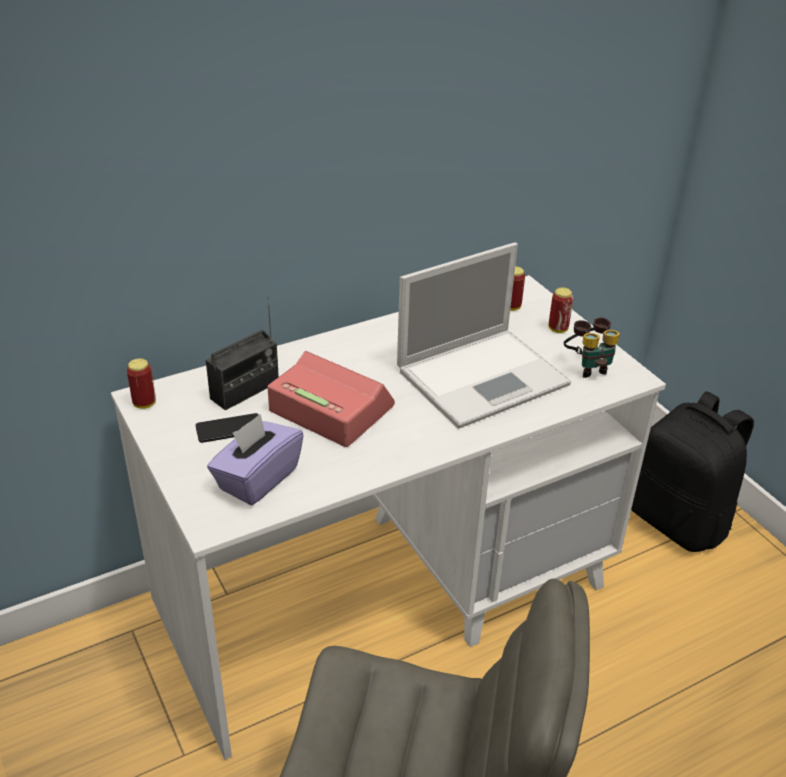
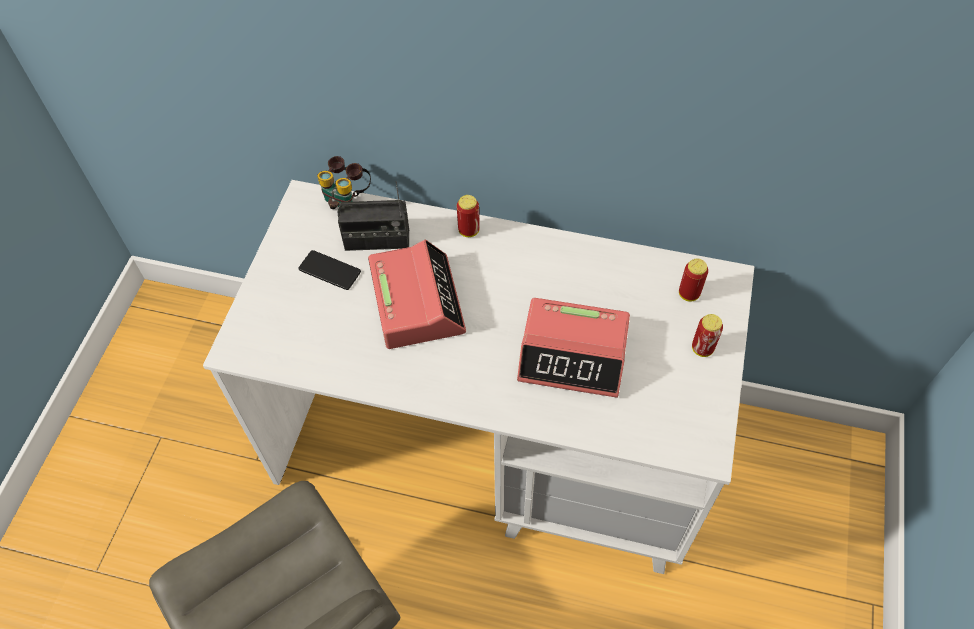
camera: 45 degrees right, 20 degrees up
can [127,358,156,409] -> can moved to [457,195,480,237]
purple tissue box [207,414,304,505] -> none
laptop [397,243,571,429] -> alarm clock [517,298,630,398]
binoculars [564,318,620,378] -> binoculars moved to [317,156,371,209]
black backpack [631,391,754,552] -> none

